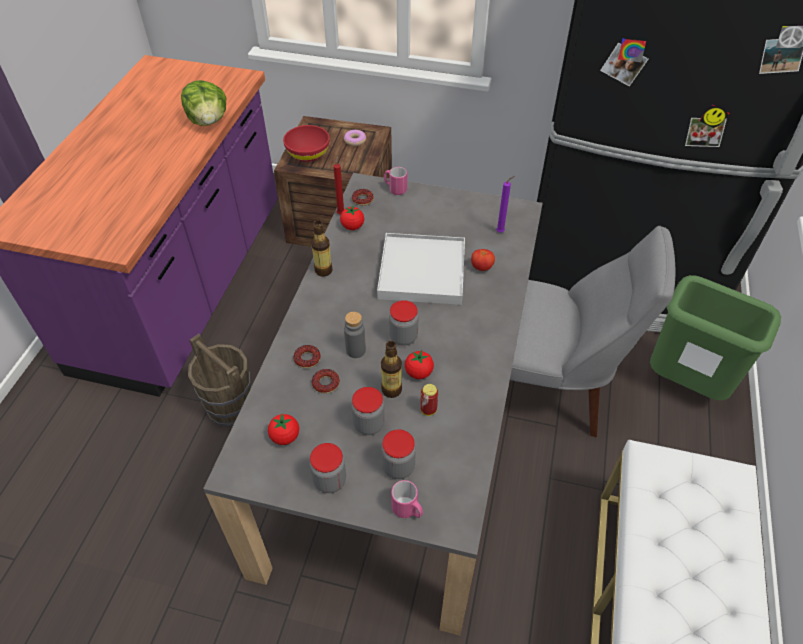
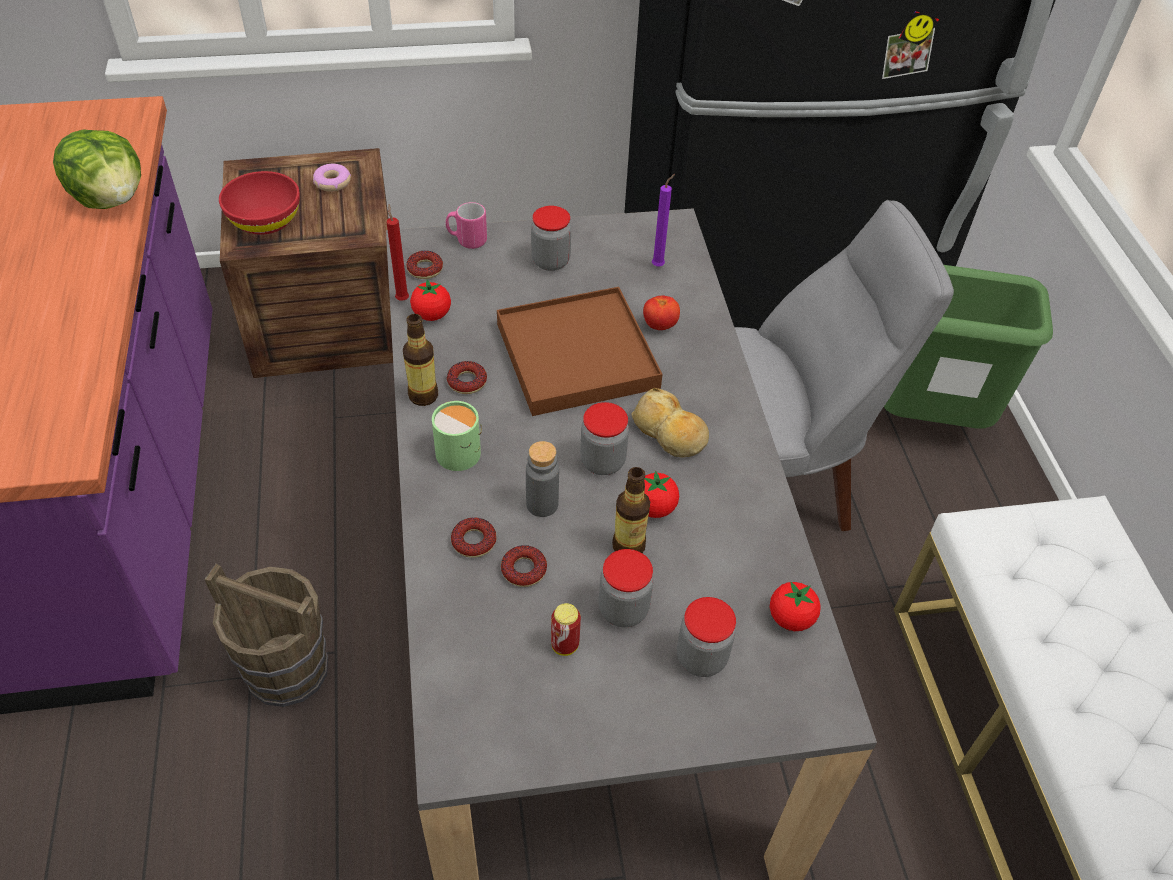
camera: 25 degrees left, 0 degrees up
tomato [268,414,299,445] -> tomato moved to [770,582,821,631]
jar [310,443,346,493] -> jar moved to [531,206,571,271]
white tray [377,233,465,305] -> brown tray [497,287,663,416]
pink mug [391,480,423,518] -> none
can [420,384,438,416] -> can moved to [551,603,581,656]
none -> green mug [432,401,482,471]
none -> donut [447,361,487,394]
none -> bread [631,388,709,458]

